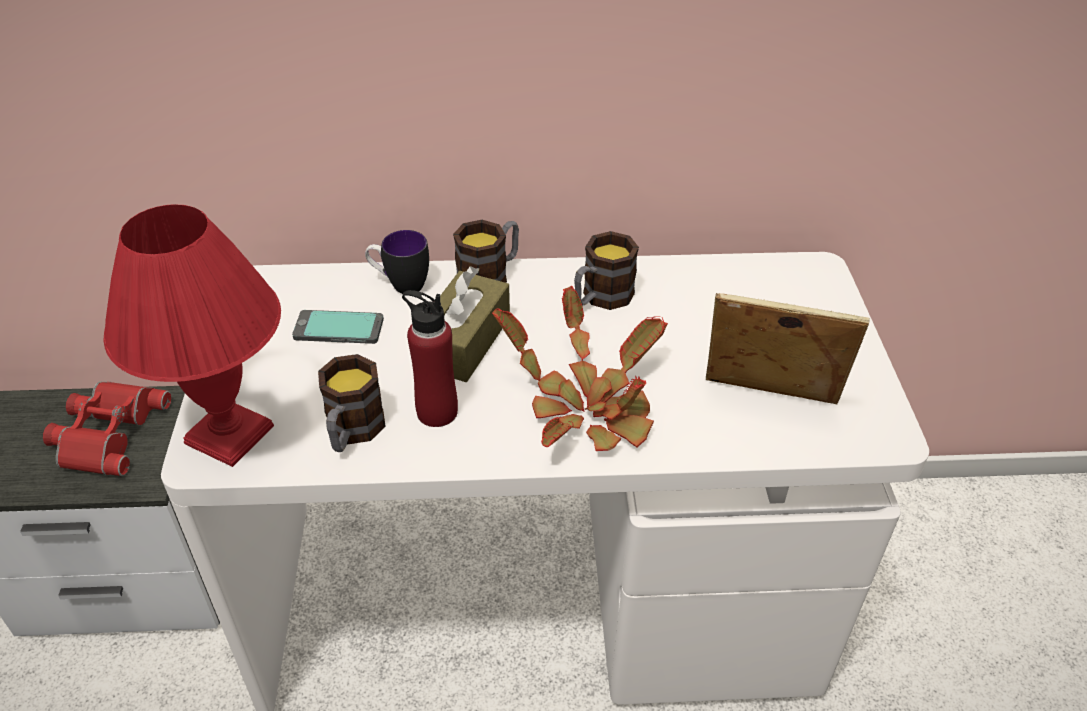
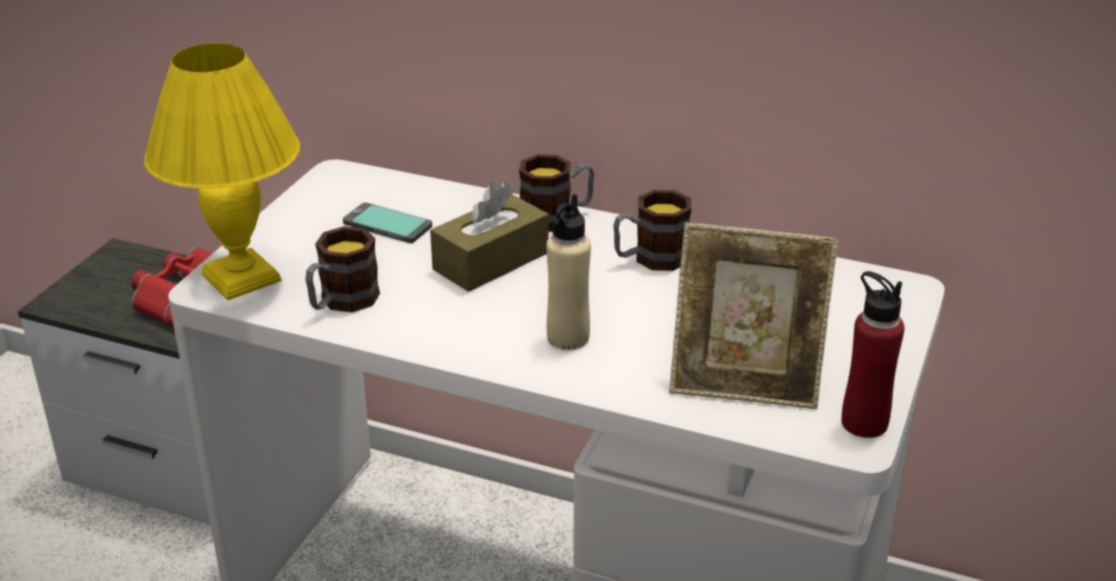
camera: 25 degrees right, 10 degrees down
red table lamp [103,205,281,467] -> yellow table lamp [144,43,300,300]
mug [365,230,429,294] -> none
red bottle [402,290,458,427] -> red bottle moved to [841,271,905,438]
potted plant [492,286,668,451] -> beige bottle [546,194,591,350]
picture frame [706,293,870,404] -> picture frame turned 150 degrees clockwise [669,222,838,409]

